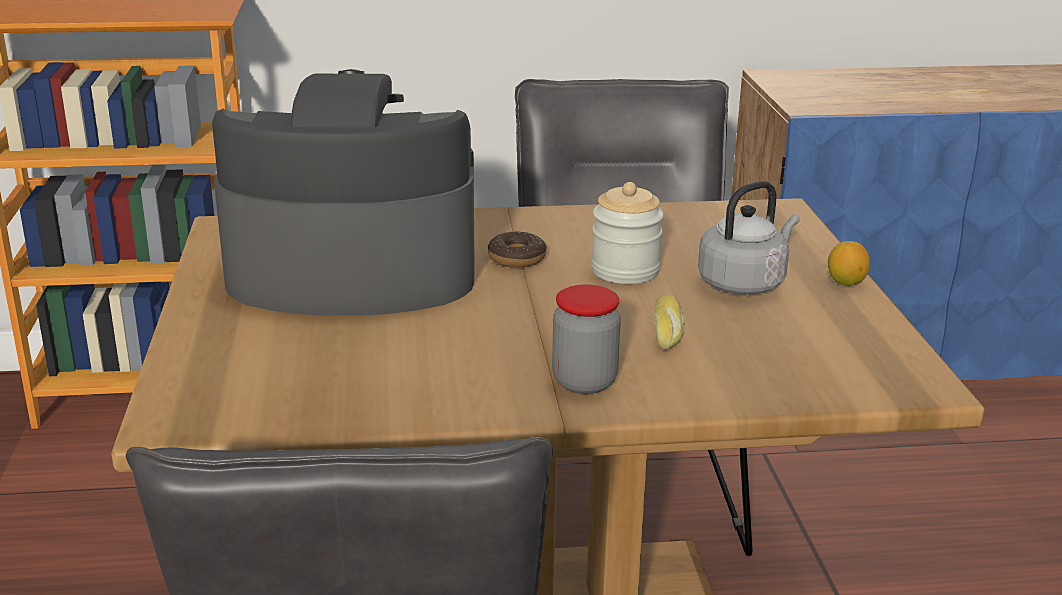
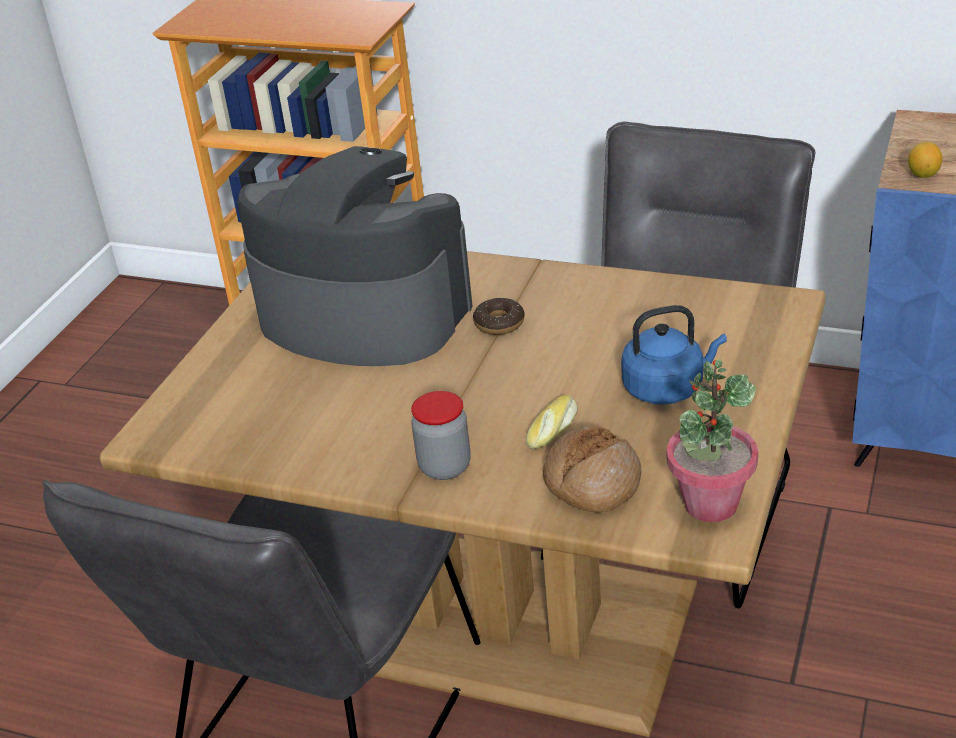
camera: 30 degrees right, 10 degrees up
jar [591,182,664,284] -> none
grey kettle [698,181,800,295] -> blue kettle [621,305,727,405]
lemon [828,241,870,286] -> lemon moved to [908,142,942,178]
none -> bread [543,426,642,513]
none -> potted plant [667,359,758,522]

